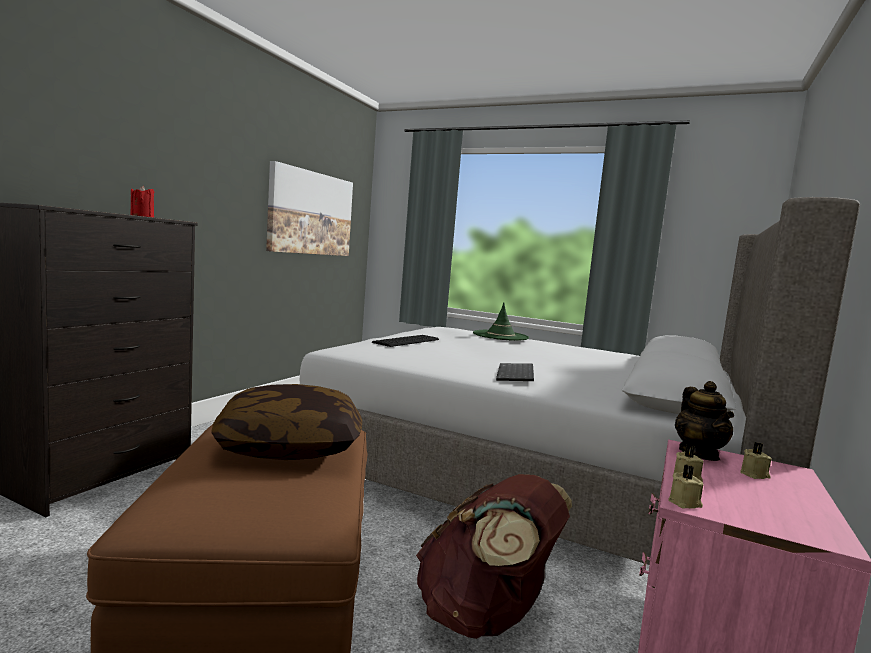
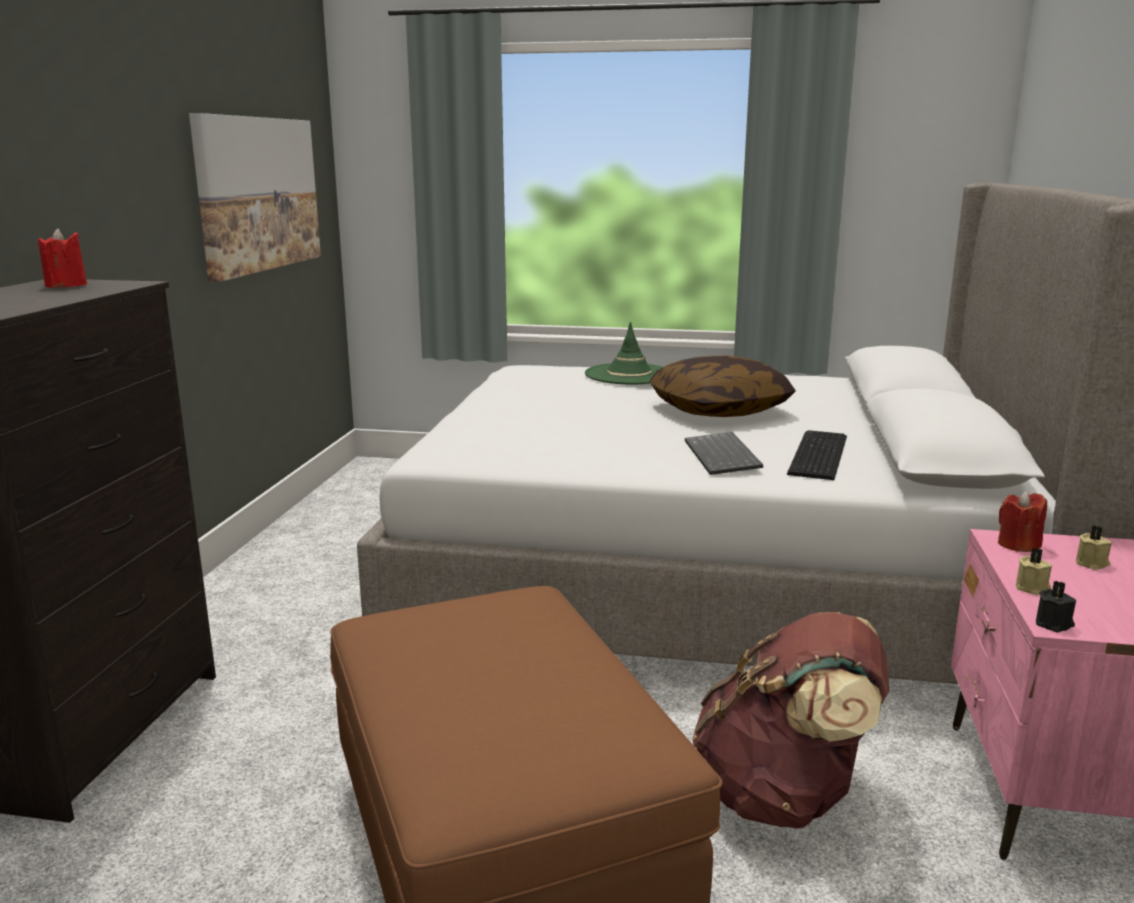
camera: 15 degrees left, 10 degrees up
pillow [211,384,362,460] -> pillow moved to [649,355,796,417]
keyboard [372,335,439,347] -> keyboard moved to [787,430,847,480]
beige candle [668,465,704,509] -> black candle [1036,581,1076,633]
teapot [675,381,734,461] -> red candle [998,491,1047,552]

